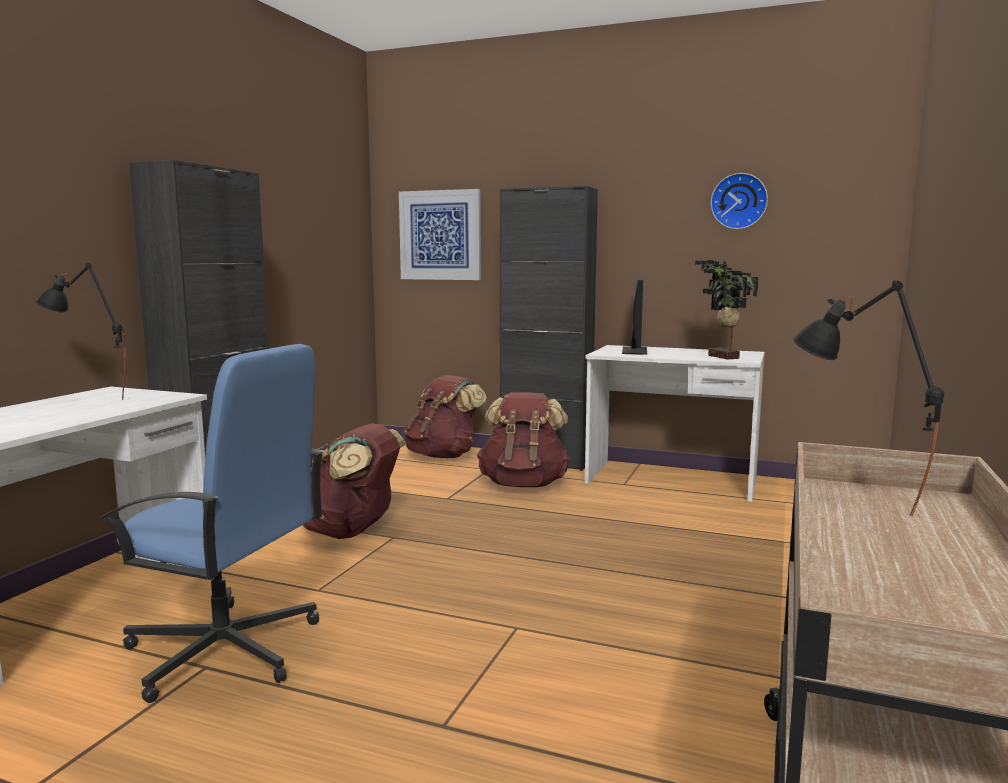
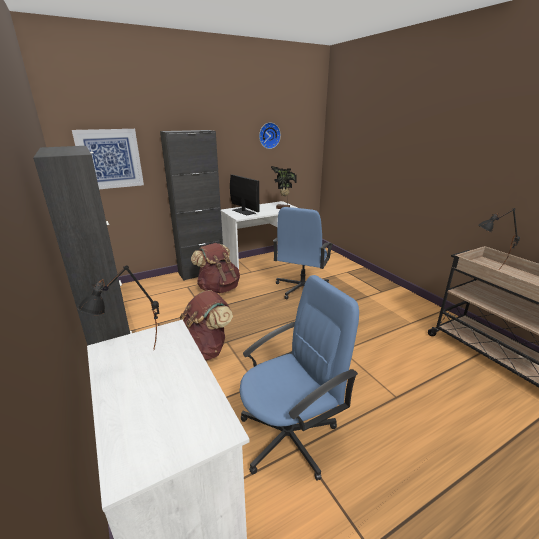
camera: 50 degrees left, 15 degrees up
brown backpack [404,375,487,458] -> none
none -> blue office chair [273,207,333,299]

